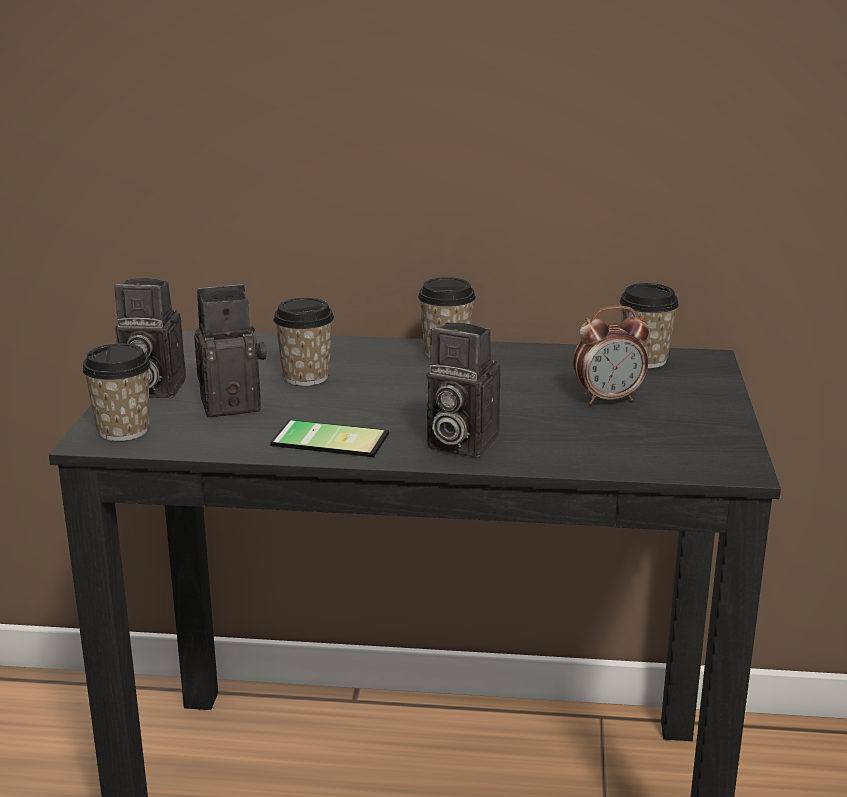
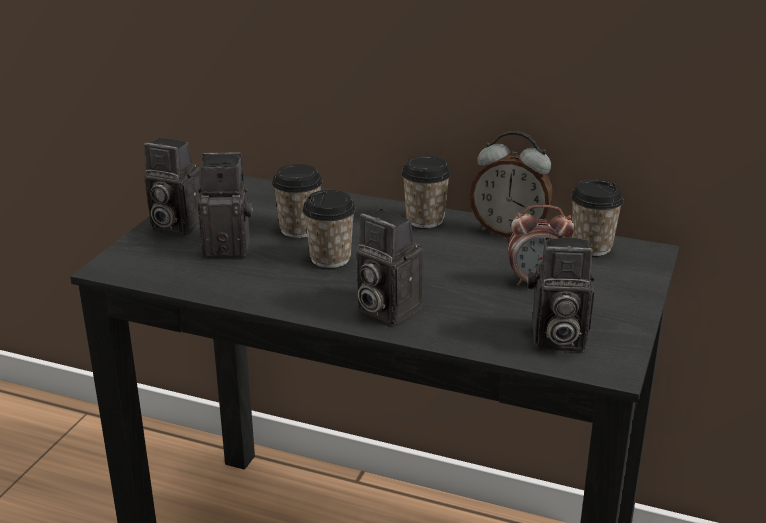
camera: 15 degrees right, 5 degrees up
cup [82,343,151,441] -> cup moved to [302,190,356,268]
phone [270,419,389,457] -> none
none -> alarm clock [470,131,553,237]
none -> camera [527,237,594,351]

